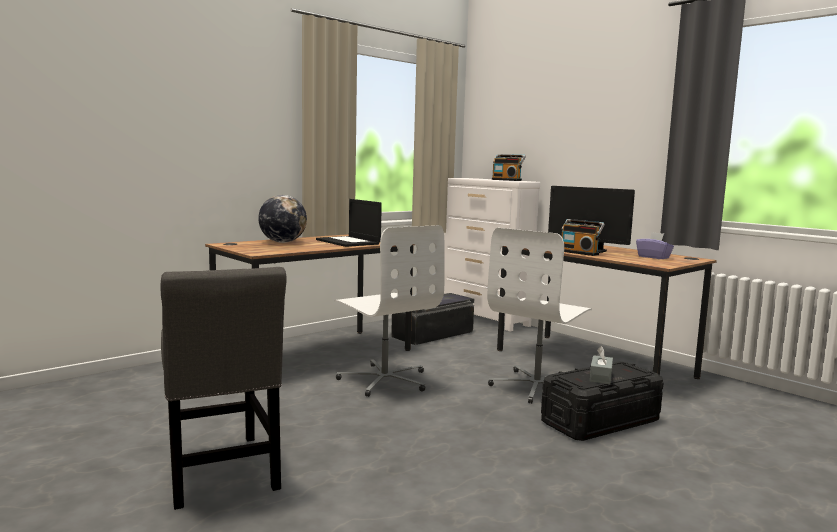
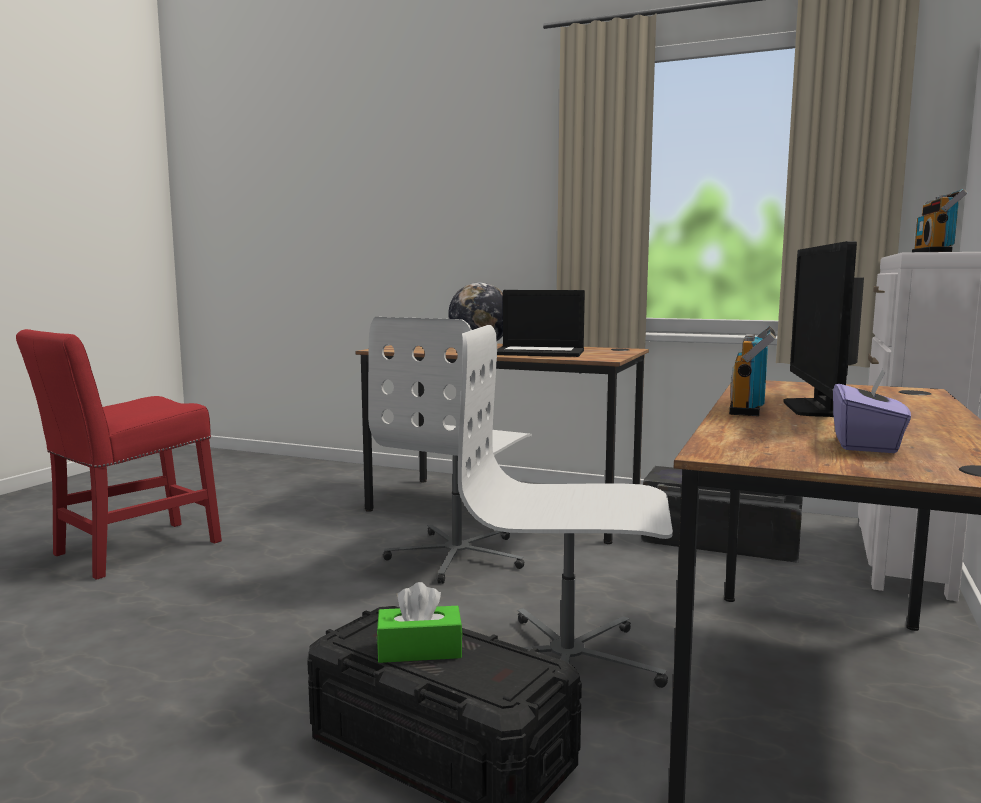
camera: 65 degrees right, 0 degrees up
grey chair [160,267,287,510] -> red chair [16,329,222,580]
laptop [316,199,382,247] -> laptop turned 105 degrees counterclockwise [497,290,585,357]
grey tissue box [590,346,613,384] -> green tissue box [377,582,463,663]

